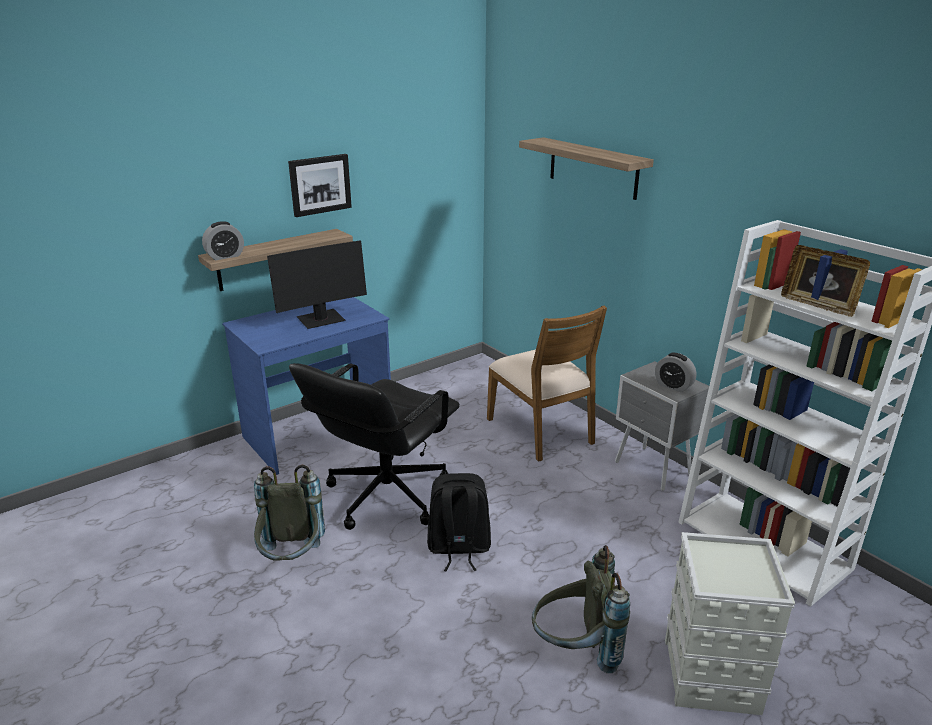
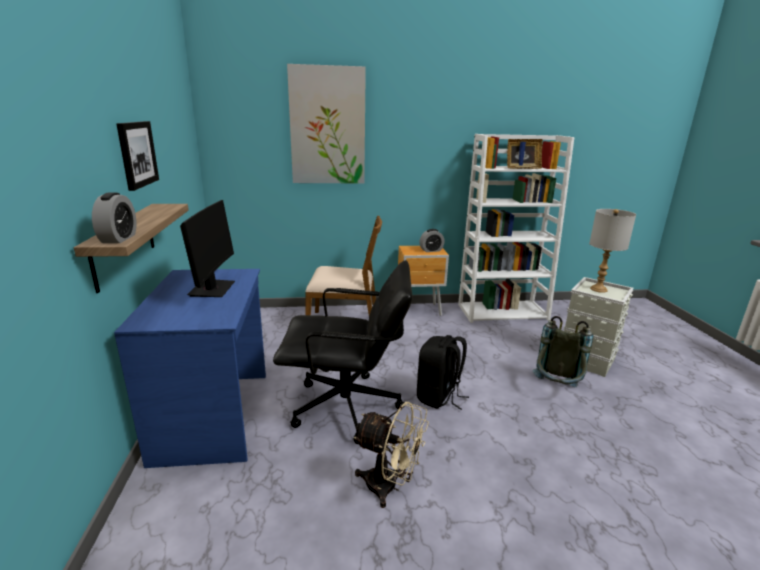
camera: 60 degrees left, 5 degrees down
grey backpack [254,465,325,561] -> beige fan [353,402,429,508]
black office chair [289,363,460,530] -> black office chair turned 60 degrees counterclockwise [273,260,412,444]
shelf [519,137,654,200] -> picture [287,64,366,184]
grey nightstand [615,361,709,491] -> brown nightstand [398,246,449,316]
none -> grey table lamp [589,209,636,293]

